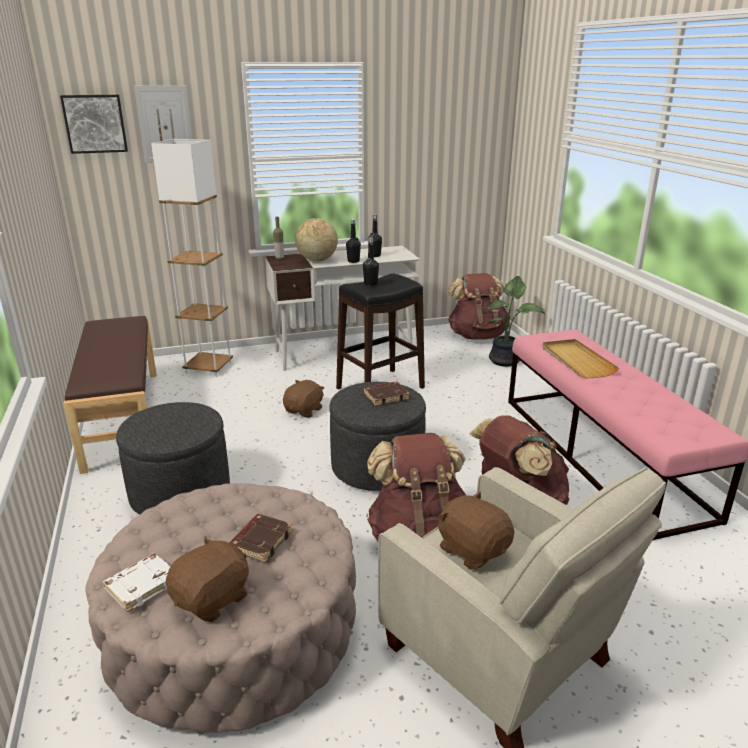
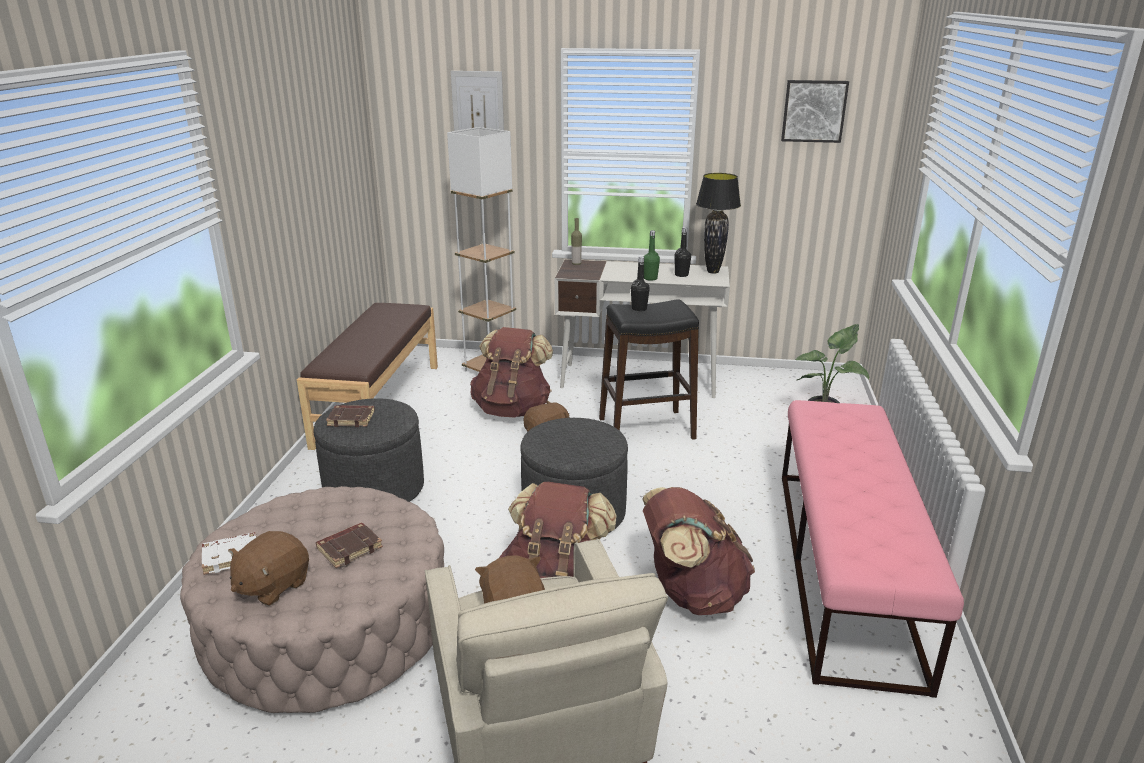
camera: 25 degrees right, 0 degrees up
picture [60,95,128,154] -> picture moved to [781,80,849,143]
brown plush toy [166,536,249,622] -> brown plush toy turned 150 degrees clockwise [228,531,309,606]
globe [295,218,338,261] -> none
black bottle [346,219,361,263] -> green bottle [644,230,660,281]
brown book [363,381,410,406] -> brown book moved to [326,405,375,427]
brown backpack [448,273,510,340] -> brown backpack moved to [470,327,553,417]
beige tray [542,339,619,379] -> none
none -> black table lamp [696,173,741,274]

